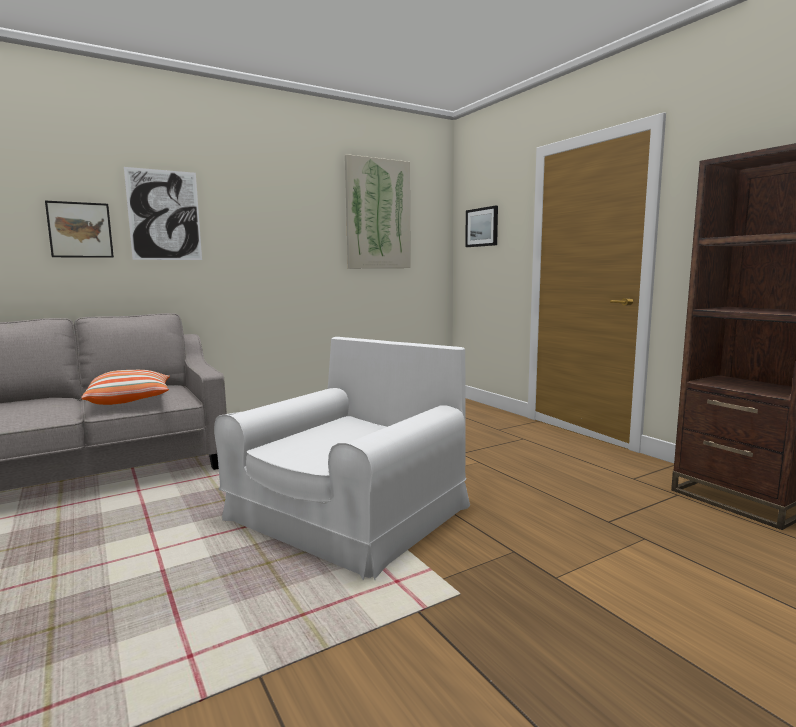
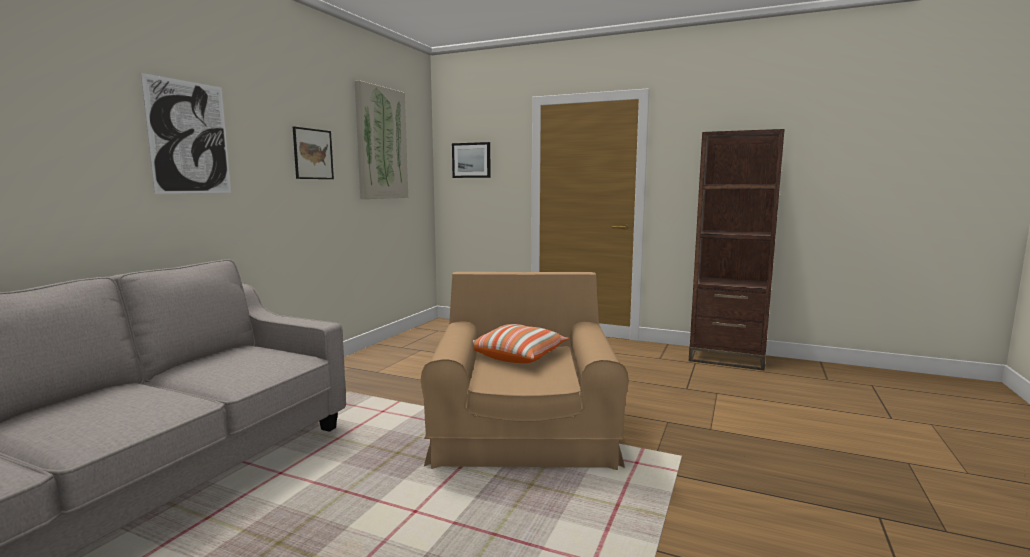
camera: 35 degrees left, 0 degrees up
picture [45,201,114,258] -> picture moved to [293,127,334,179]
pillow [81,370,170,405] -> pillow moved to [473,324,569,363]
white armchair [214,337,470,581] -> brown armchair [421,272,629,470]

